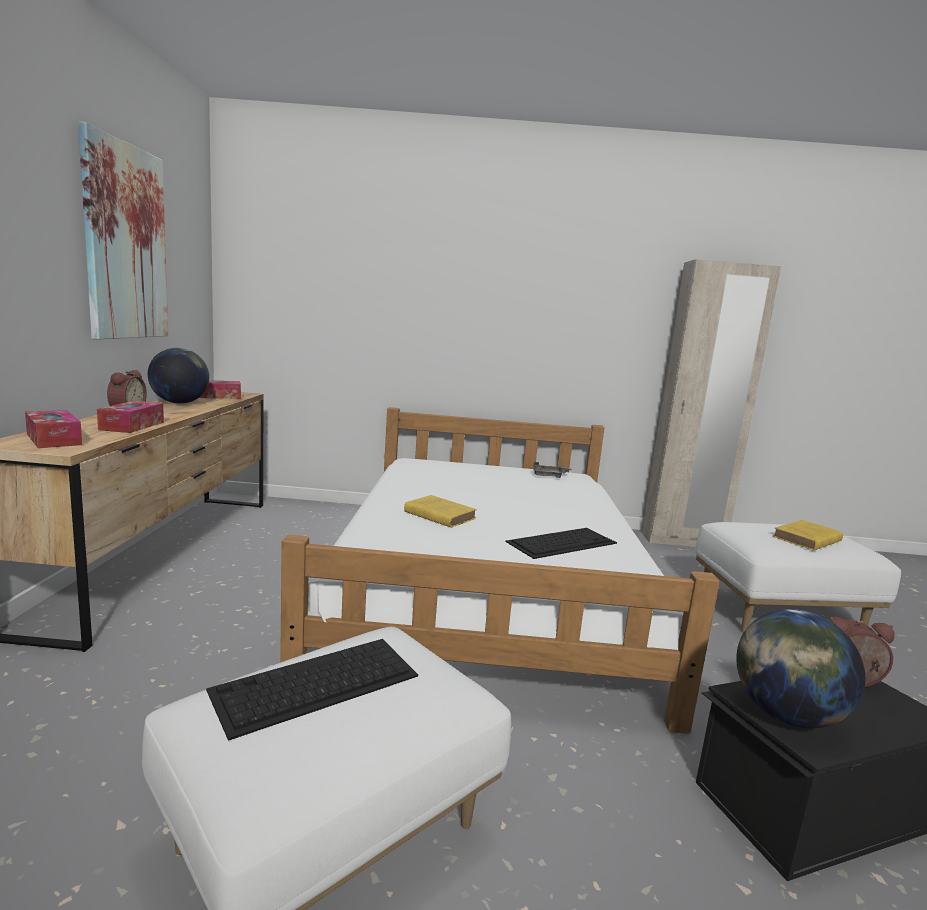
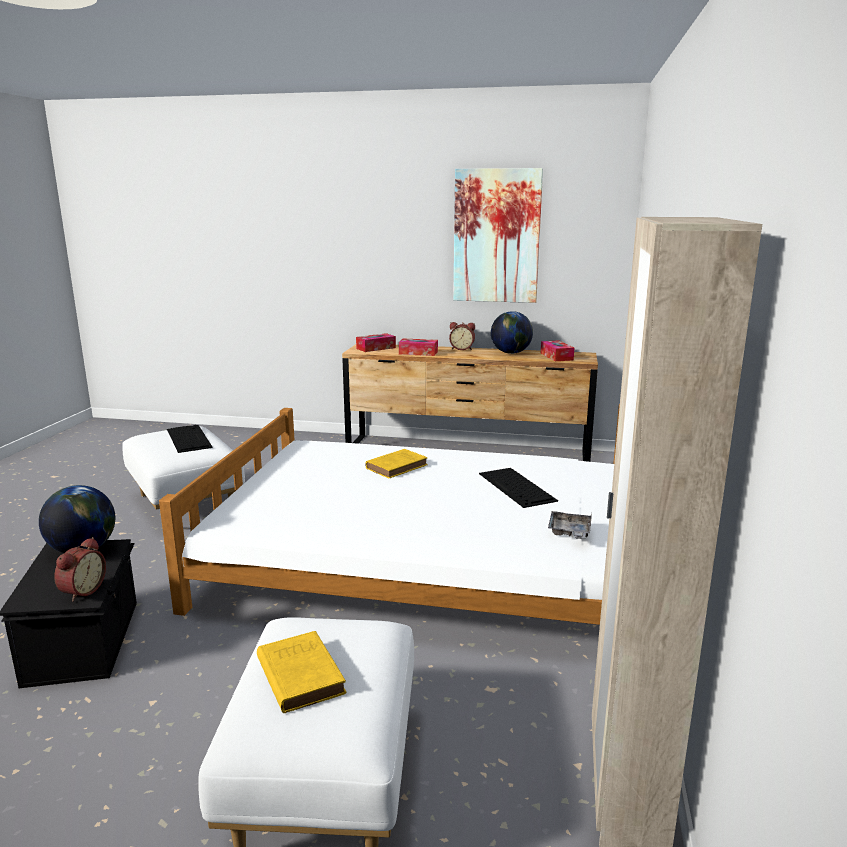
camera: 100 degrees right, 5 degrees up
keyboard [505,528,617,559] -> keyboard moved to [479,468,558,508]

